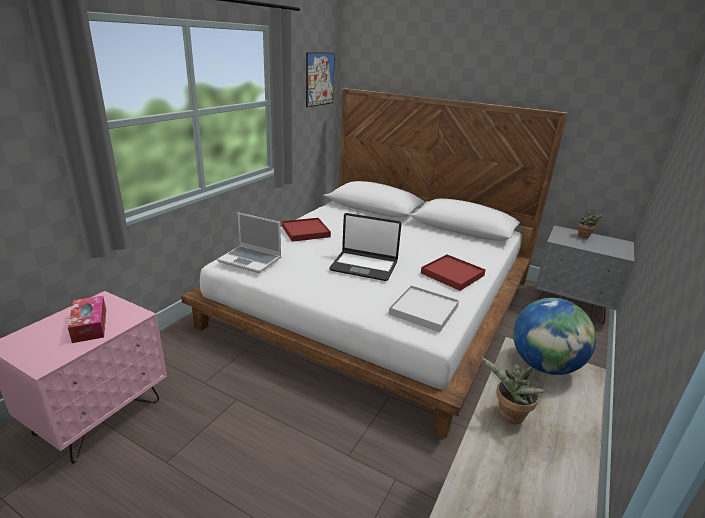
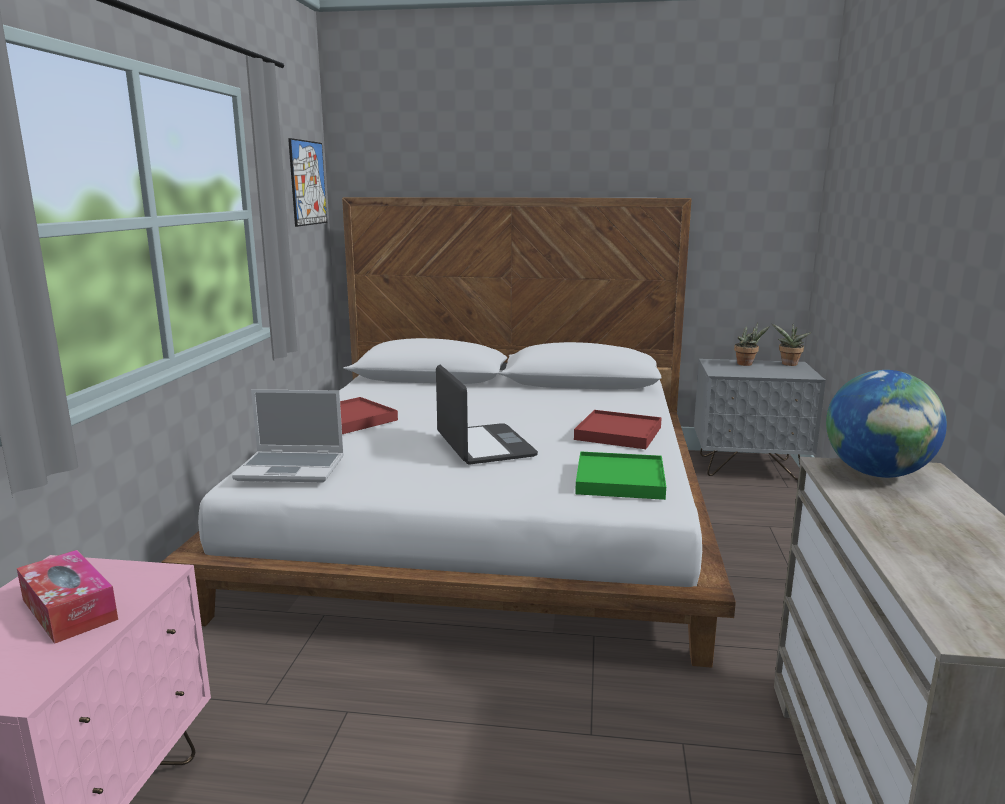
camera: 20 degrees left, 10 degrees down
laptop [329,213,401,281] -> laptop turned 105 degrees counterclockwise [436,365,538,465]
white tray [389,285,459,332] -> green tray [575,451,666,500]
potted plant [479,356,547,424] -> potted plant moved to [772,324,811,366]

